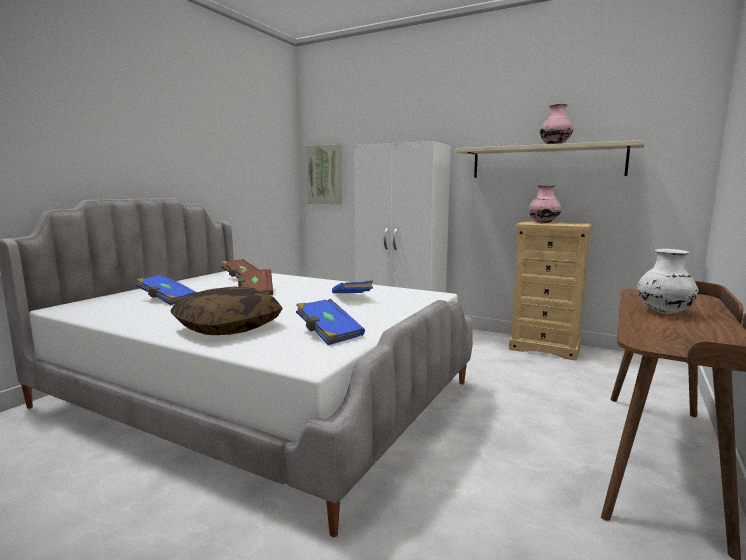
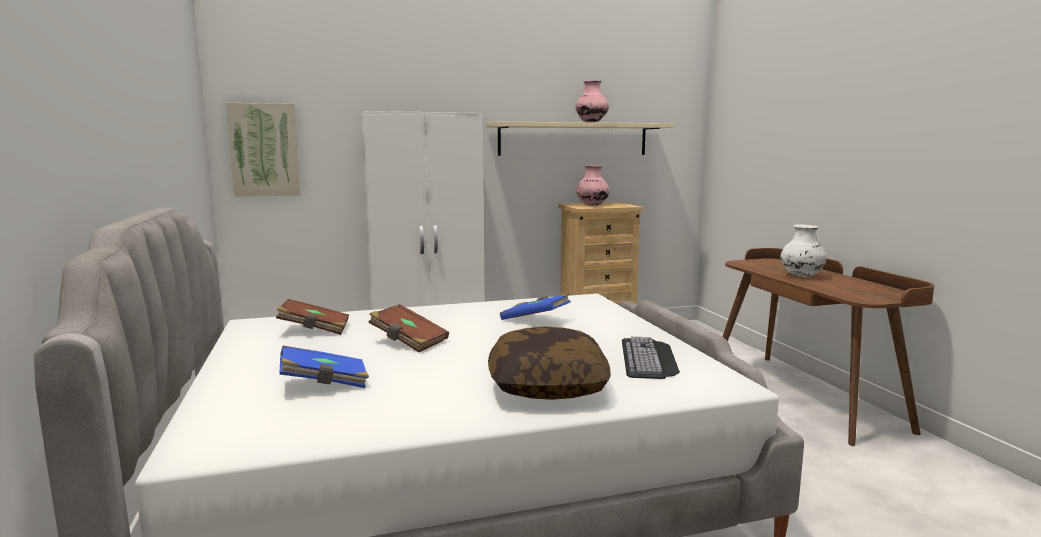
camera: 45 degrees left, 0 degrees up
blue book [296,299,365,345] -> keyboard [622,336,680,379]

